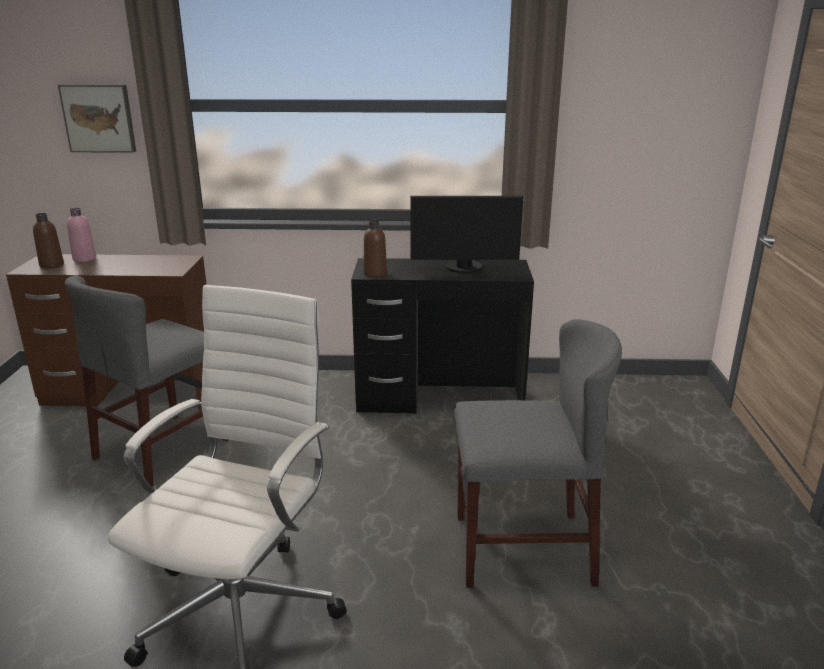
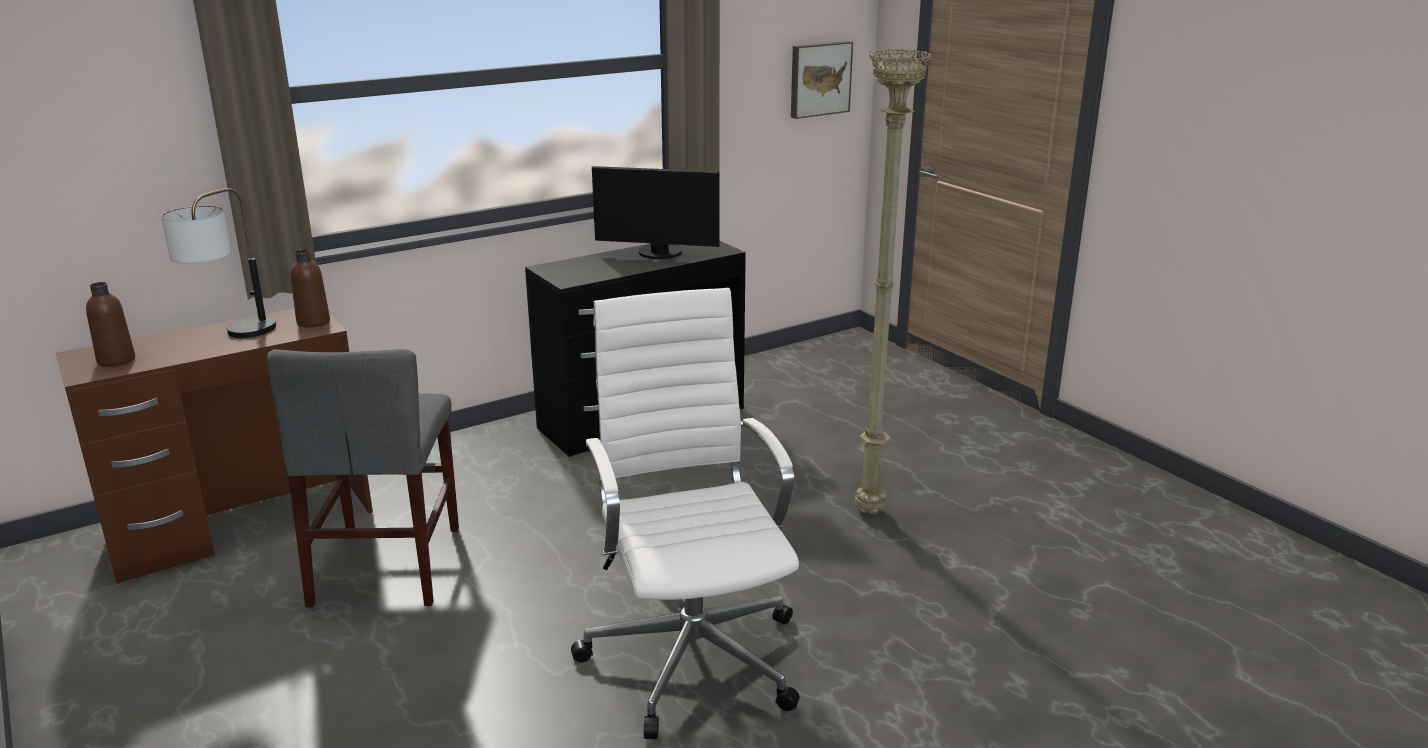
camera: 35 degrees left, 0 degrees up
picture [58,84,136,153] -> picture moved to [791,41,853,119]
pink bottle [67,208,96,262] -> none
brown bottle [364,220,387,277] -> brown bottle moved to [291,250,330,328]
monitor [410,196,523,273] -> monitor turned 45 degrees clockwise [592,166,720,259]
grey chair [454,319,622,588] -> beige floor lamp [855,48,932,514]
none -> table lamp [161,188,276,338]

